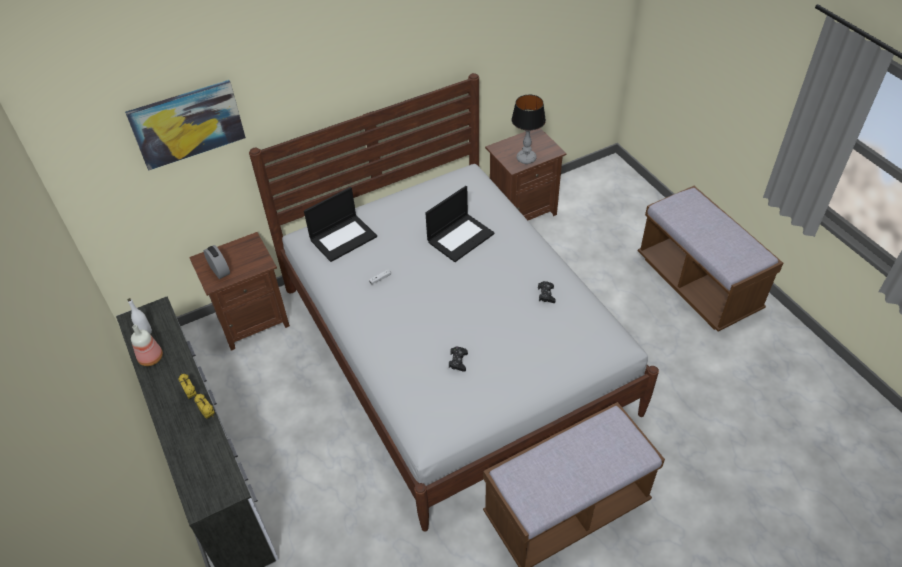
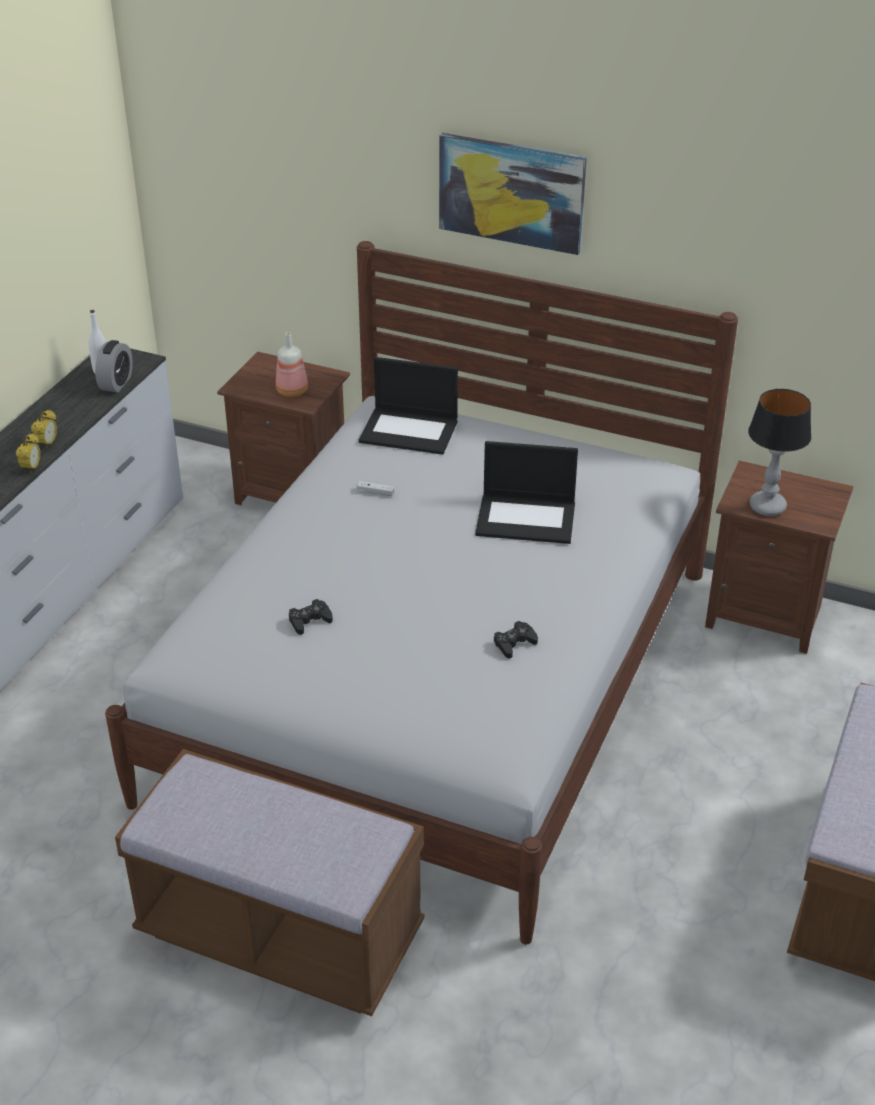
camera: 50 degrees right, 10 degrees down
picture [125,80,246,171] -> picture moved to [439,133,587,255]
bottle [131,325,163,366] -> bottle moved to [276,332,308,397]
alarm clock [204,245,230,279] -> alarm clock moved to [95,340,133,393]

